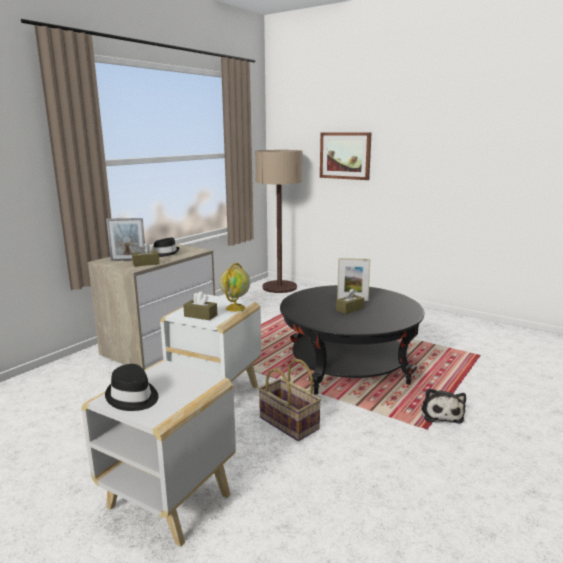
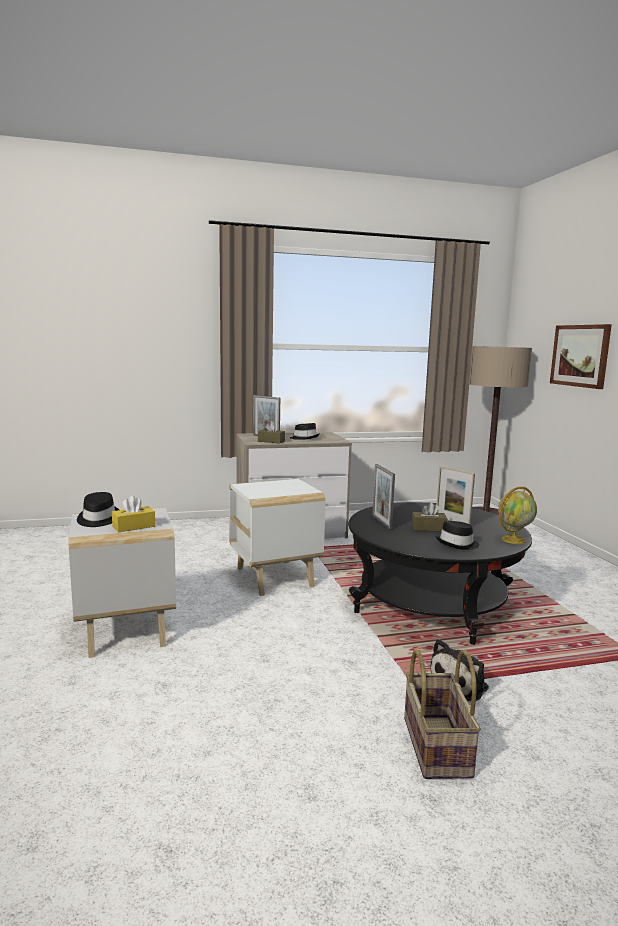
camera: 40 degrees right, 5 degrees down
brown tissue box [183,292,217,320] -> none
globe [220,263,250,312] -> globe moved to [498,487,537,544]
basket [258,359,321,441] -> basket moved to [404,650,481,779]
none -> yellow tissue box [112,495,155,533]
none -> picture frame [372,464,395,529]
none -> black hat [436,521,479,550]

